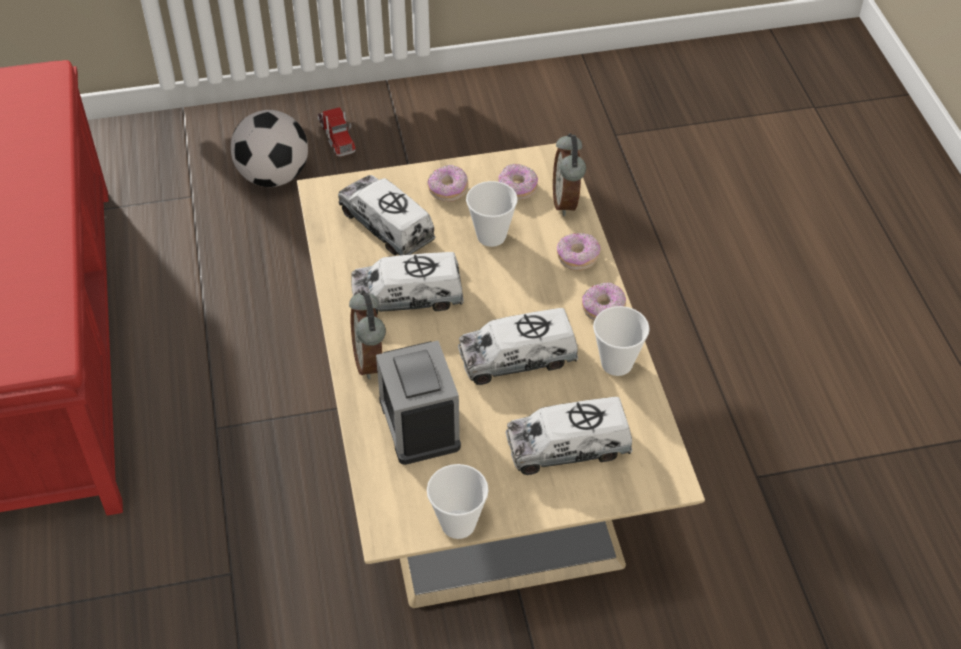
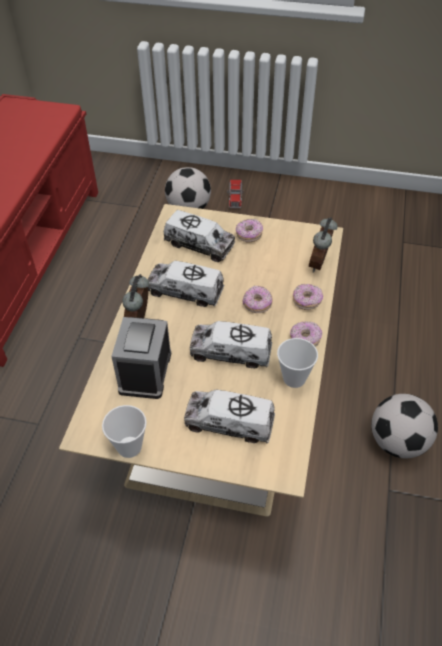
camera: 25 degrees right, 0 degrees up
toy truck [338,175,435,255] -> toy truck turned 135 degrees clockwise [163,210,235,262]
cup [466,181,518,247] -> none
donut [498,164,538,200] -> donut moved to [243,286,273,313]
none -> football [371,394,438,458]

